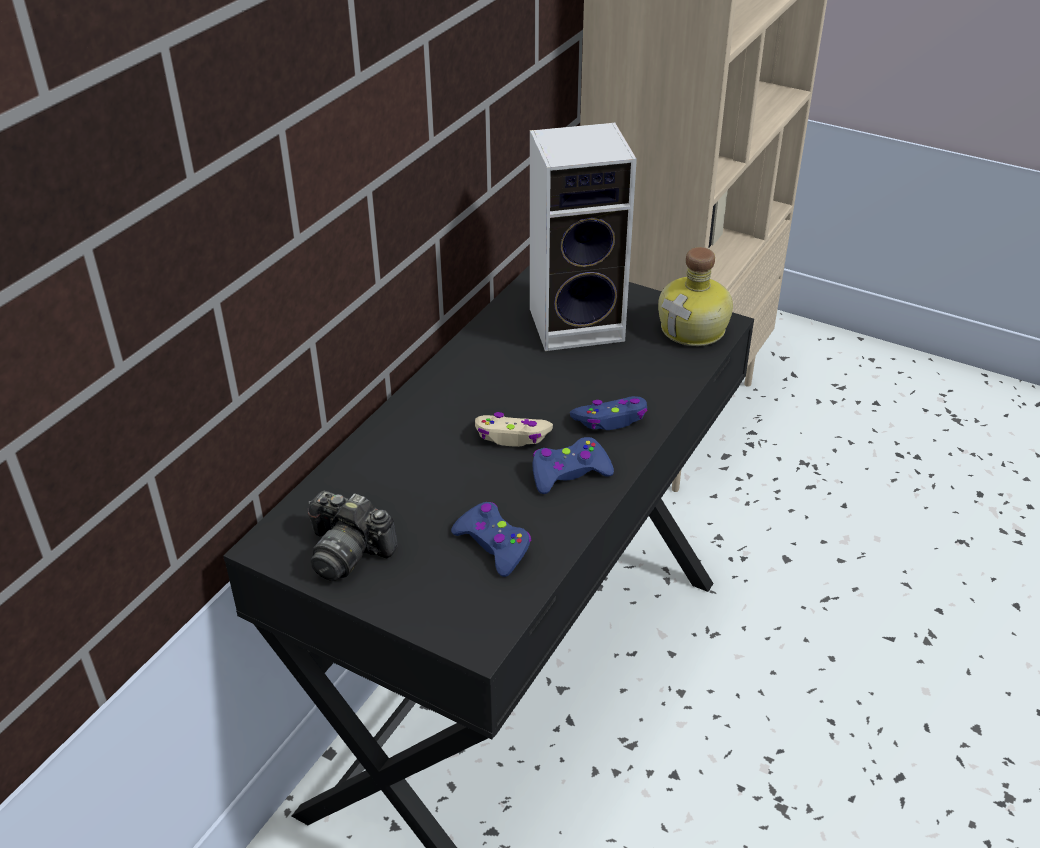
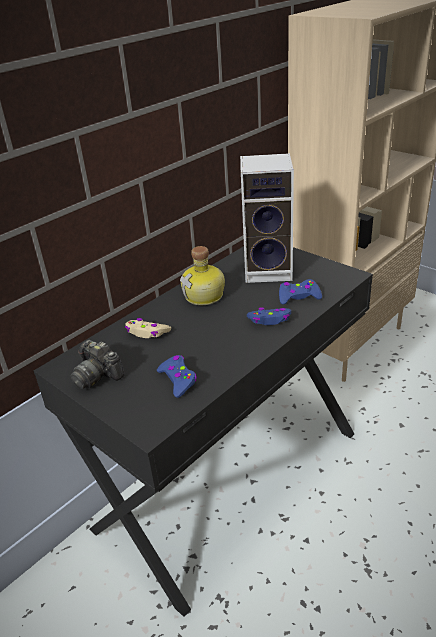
camera: 15 degrees right, 5 degrees down
beige game controller [475,412,553,447] -> beige game controller moved to [125,318,171,338]
blue game controller [533,437,614,494] -> blue game controller moved to [279,279,322,305]
bottle [658,247,733,346] -> bottle moved to [180,246,225,305]

